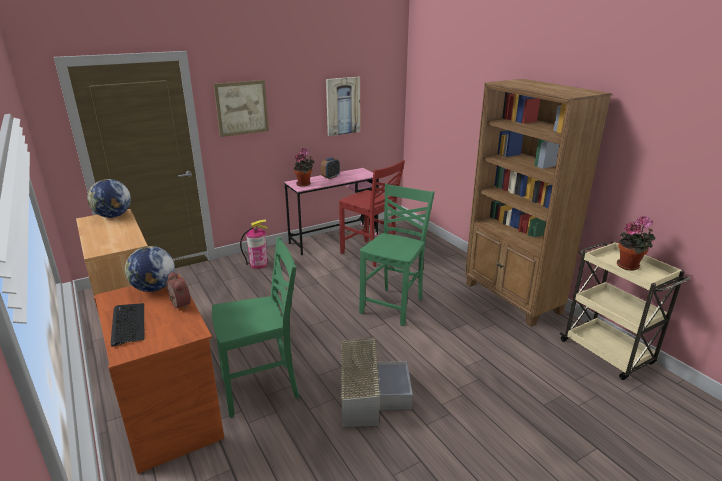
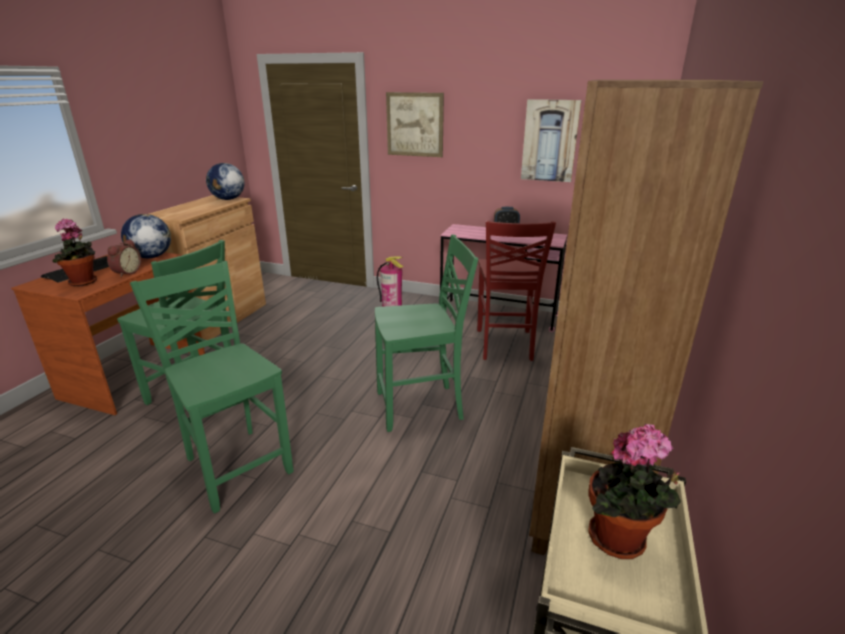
camera: 50 degrees right, 0 degrees up
potted plant [294,148,314,187] -> potted plant moved to [52,219,97,286]
grey storage box [341,338,413,427] -> green chair [130,261,293,514]

